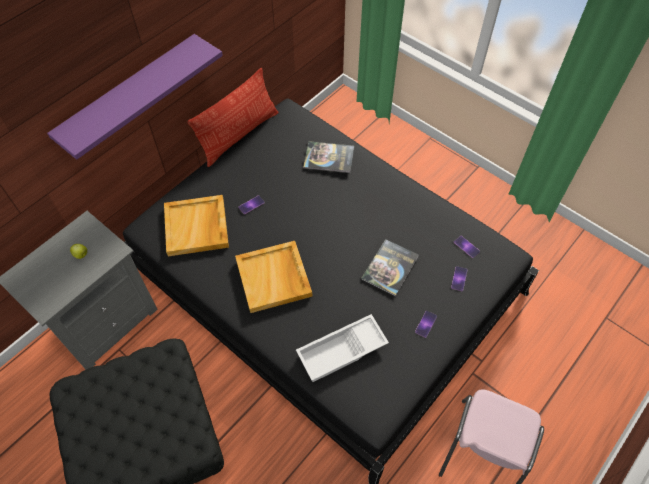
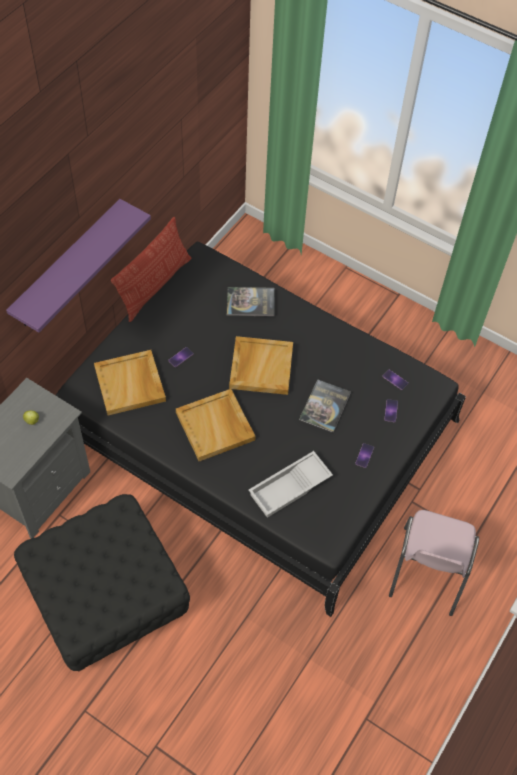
camera: 10 degrees left, 0 degrees up
none -> beige tray [229,336,293,395]

